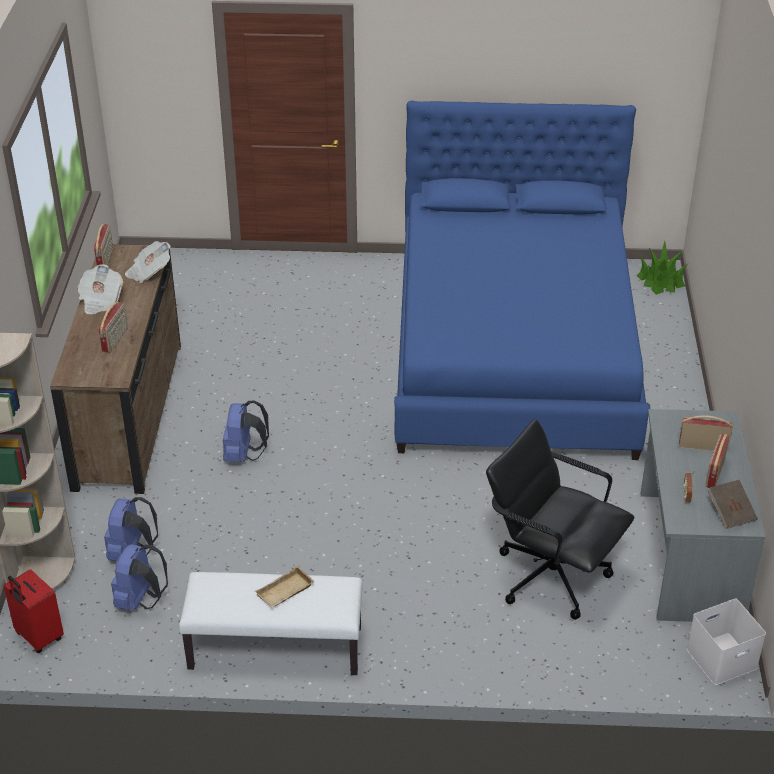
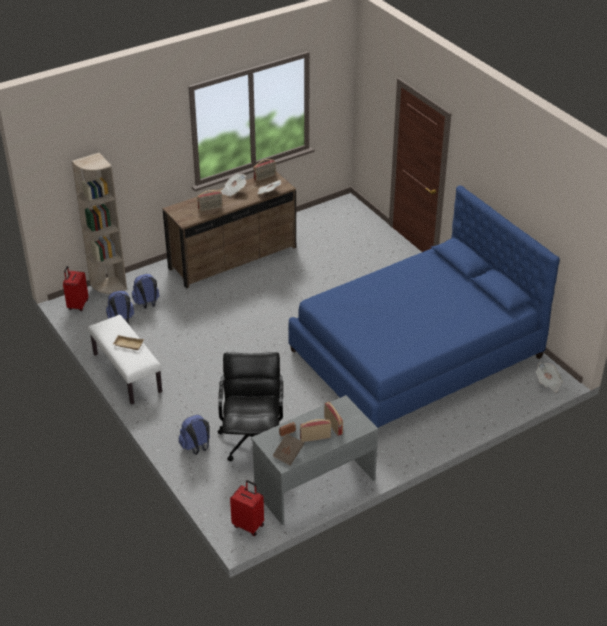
camera: 55 degrees right, 0 degrees up
blue backpack [223,400,269,462] -> blue backpack moved to [179,415,210,455]
potted plant [637,241,689,295] -> newspaper [536,362,563,392]
white storage box [687,599,766,685] -> red suitcase [230,480,264,536]

